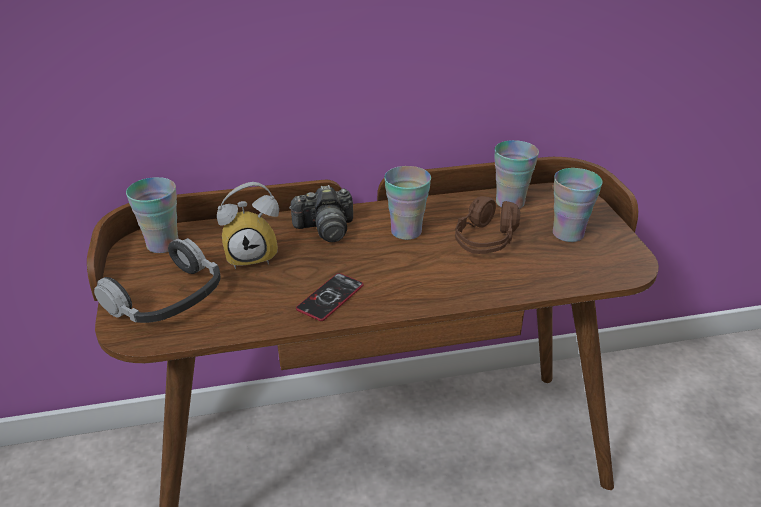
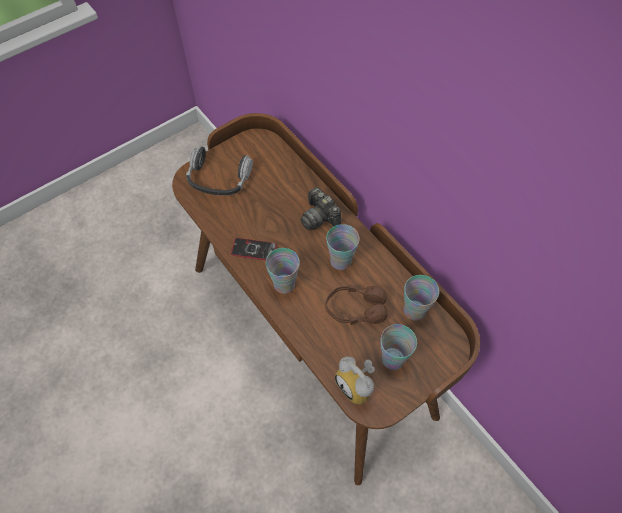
camera: 65 degrees right, 25 degrees up
cup [126,177,179,253] -> cup moved to [266,248,300,294]
alarm clock [217,182,279,269] -> alarm clock moved to [335,357,375,404]

